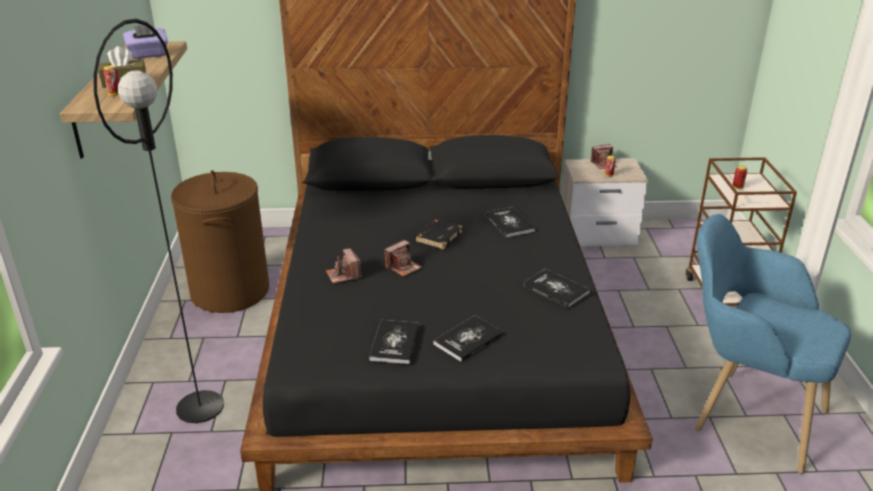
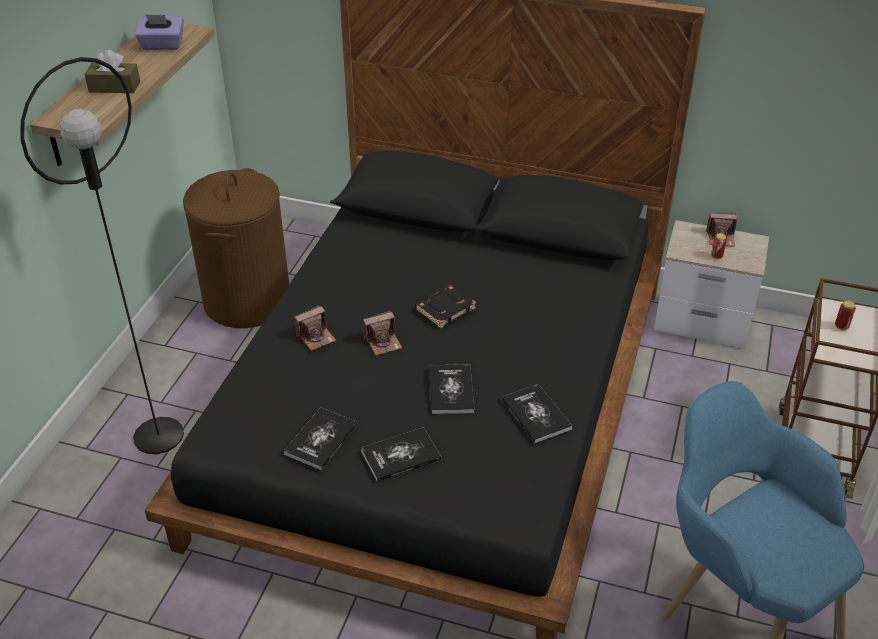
camera: 20 degrees right, 10 degrees up
can [103,65,119,96] -> none
camera [326,248,362,284] -> camera turned 120 degrees counterclockwise [294,305,336,351]
book [485,207,535,238] -> book moved to [429,364,474,414]

